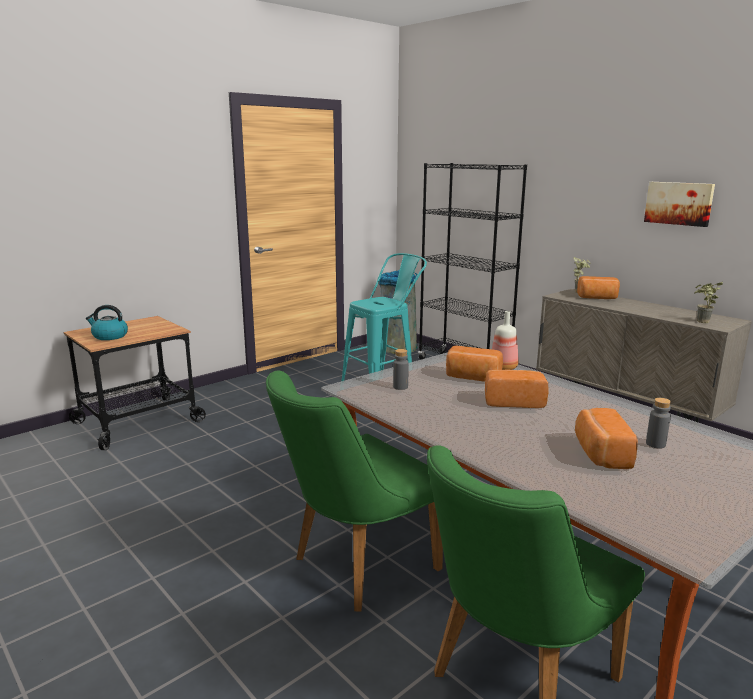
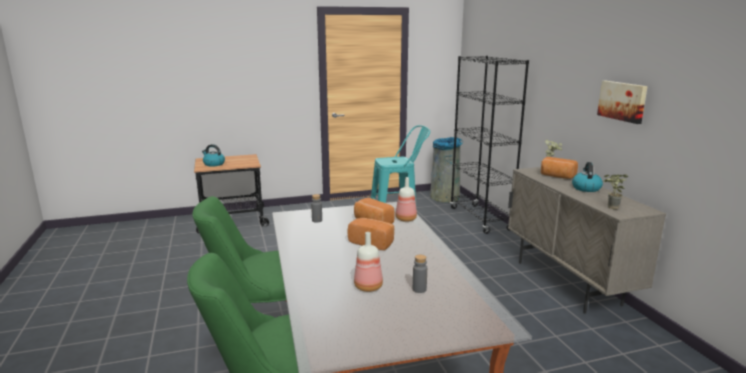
camera: 25 degrees right, 0 degrees up
bread [575,408,638,469] -> bottle [354,232,383,292]
none -> kettle [572,162,603,192]

